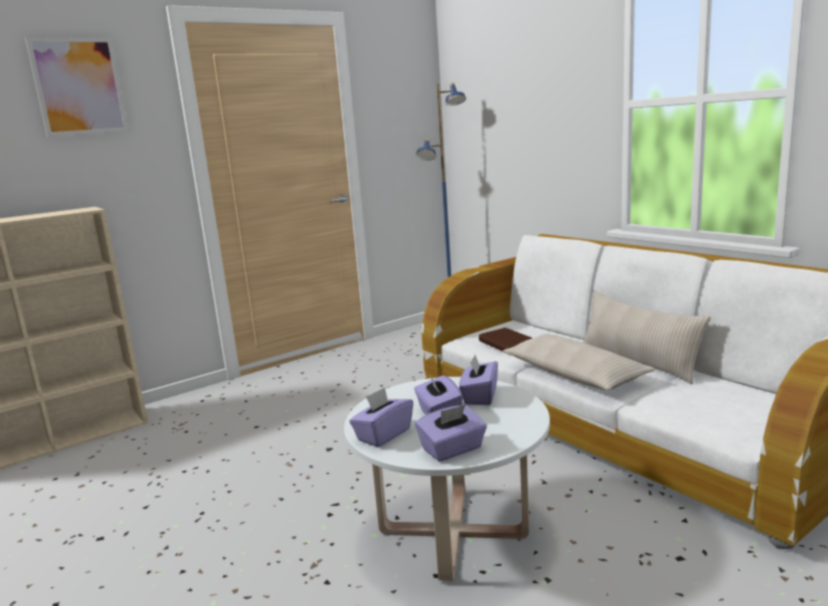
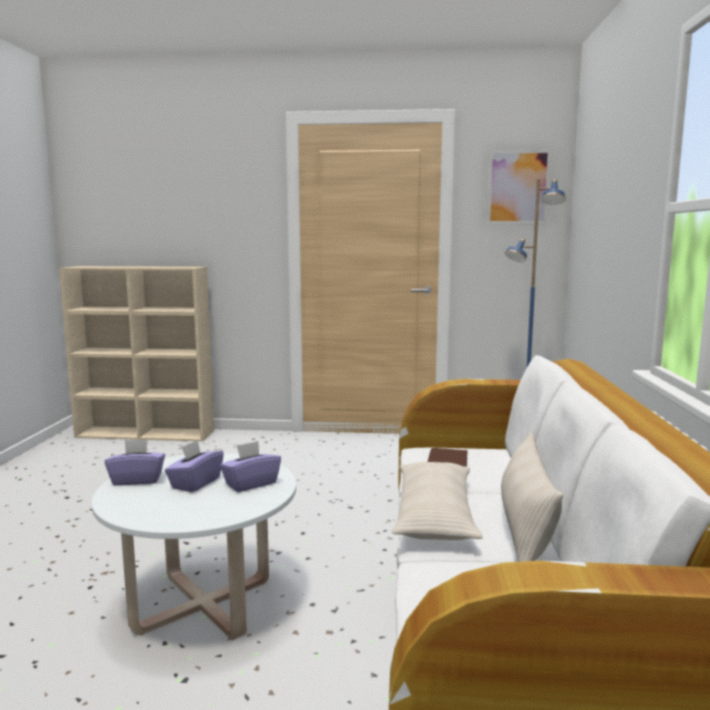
camera: 40 degrees right, 5 degrees down
picture [25,37,129,137] -> picture moved to [487,150,552,224]
purple tissue box [415,405,487,462] -> none

